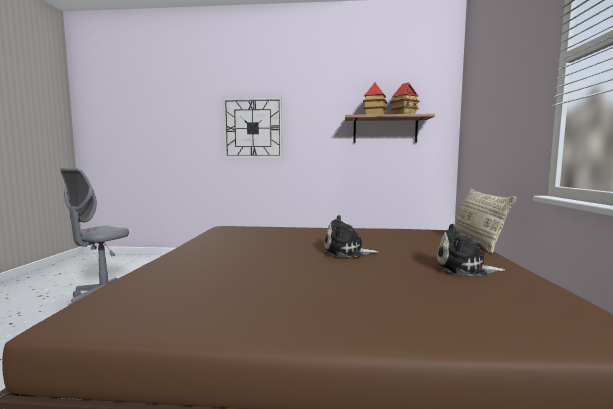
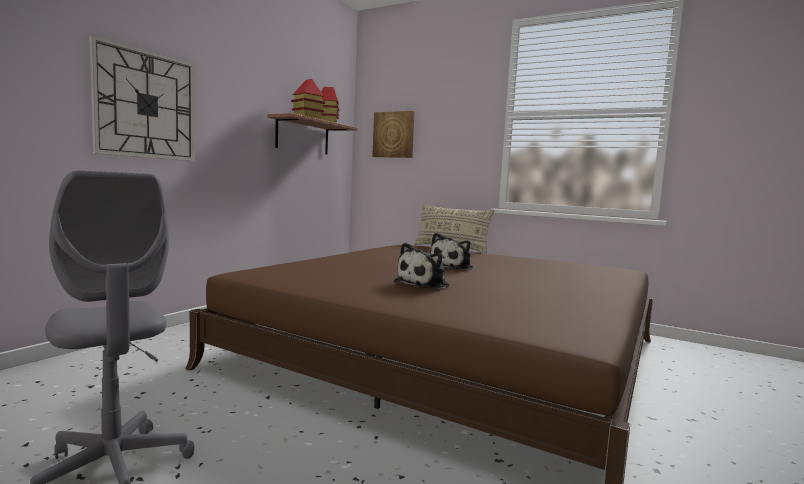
camera: 65 degrees left, 0 degrees up
plush toy [436,224,505,276] -> plush toy moved to [394,243,450,289]
none -> picture [372,111,415,158]

